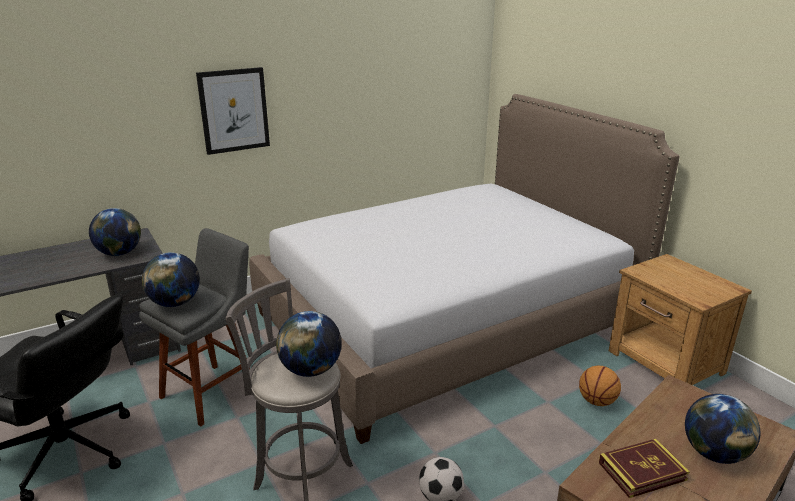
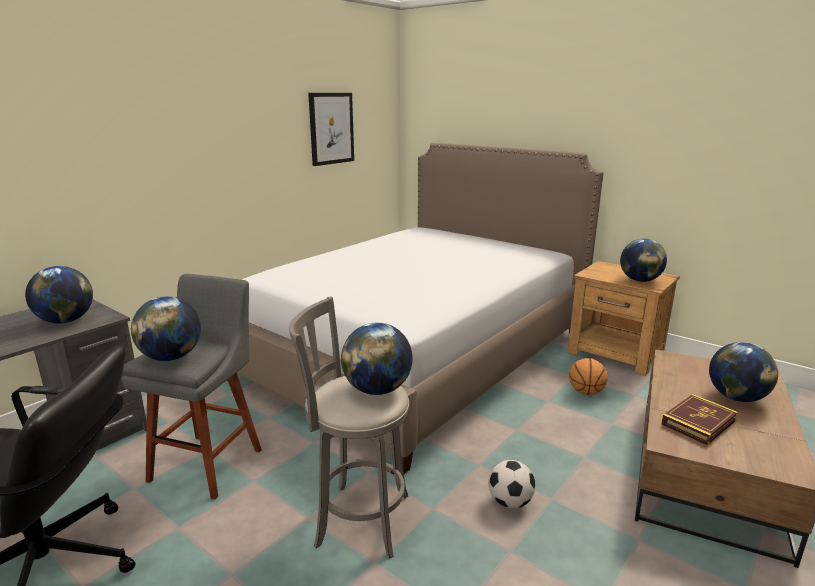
camera: 20 degrees left, 5 degrees down
picture [196,67,270,155] -> picture moved to [308,93,354,166]
none -> globe [620,238,667,282]

